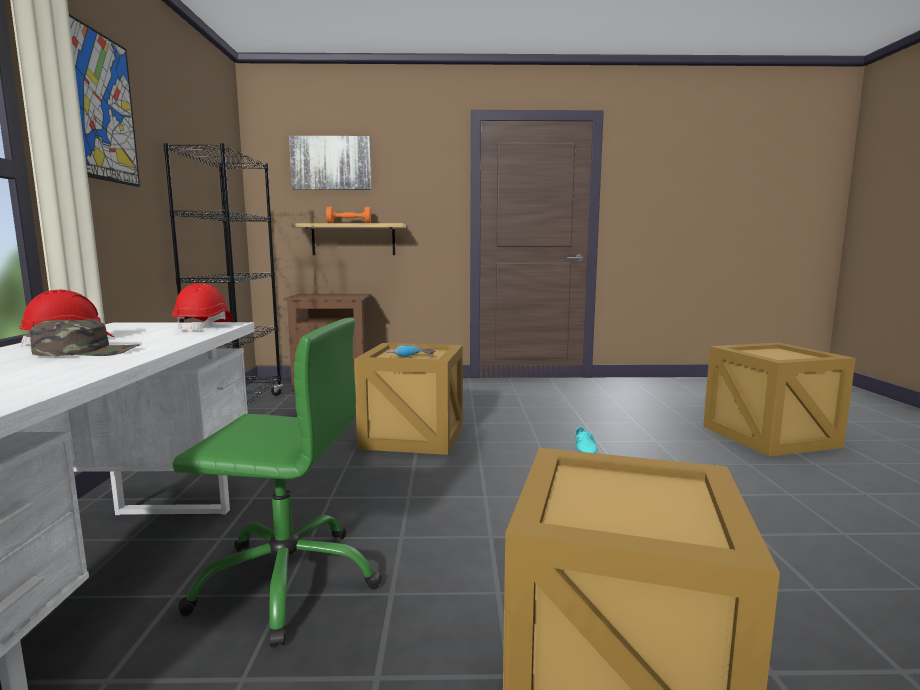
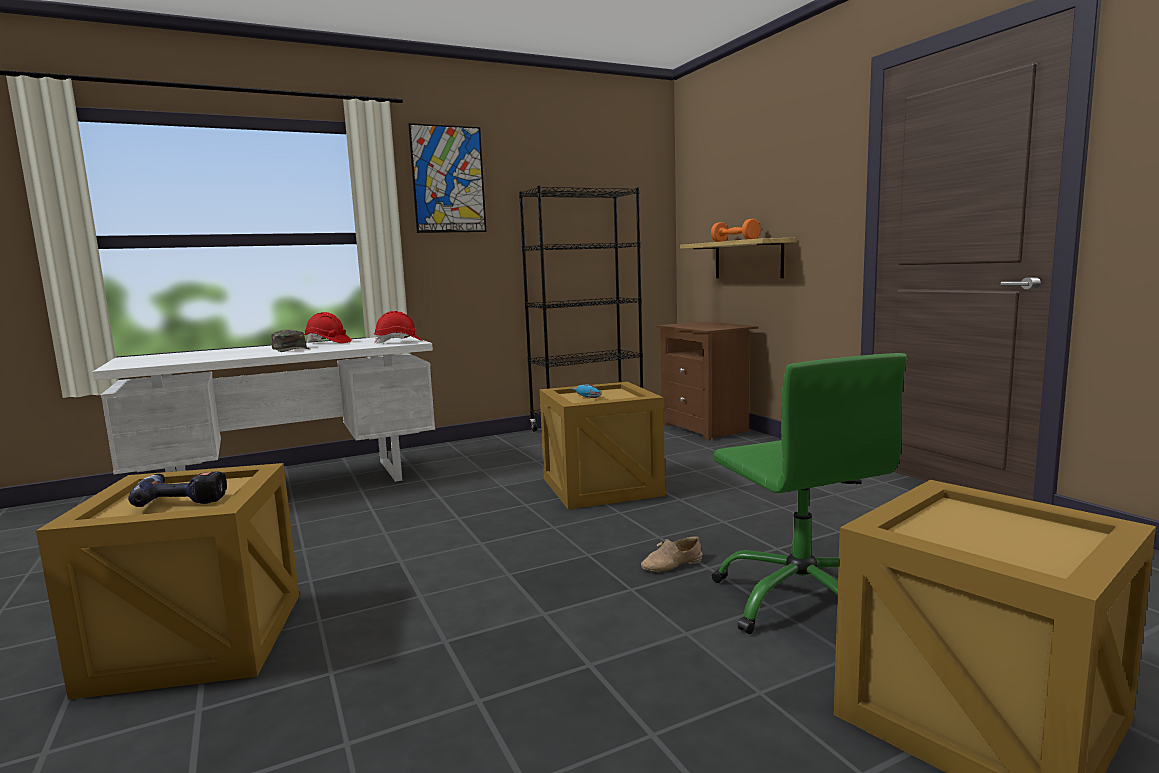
camera: 65 degrees right, 0 degrees up
green office chair [173,318,382,647] -> green office chair moved to [712,353,907,634]
picture [289,136,372,190] -> none
turquoise shoe [575,426,597,453] -> beige shoe [641,536,703,572]
none -> power drill [128,471,227,507]

